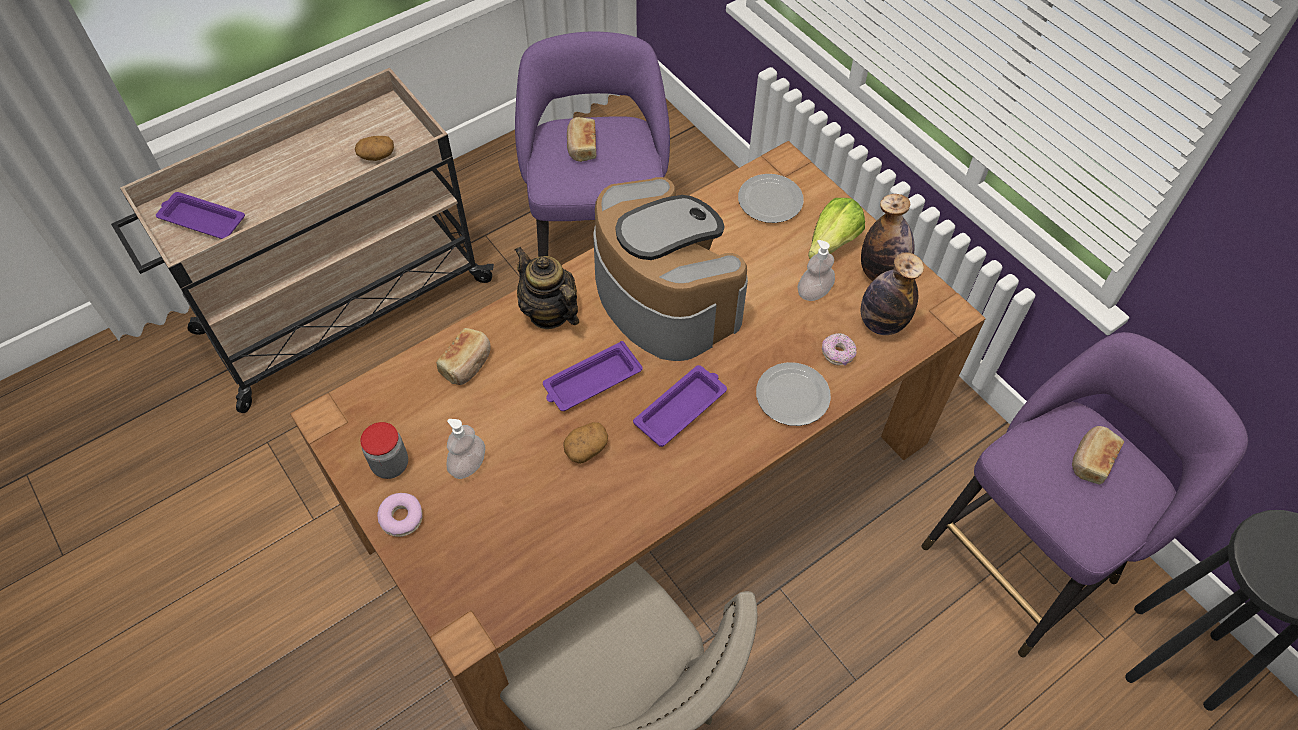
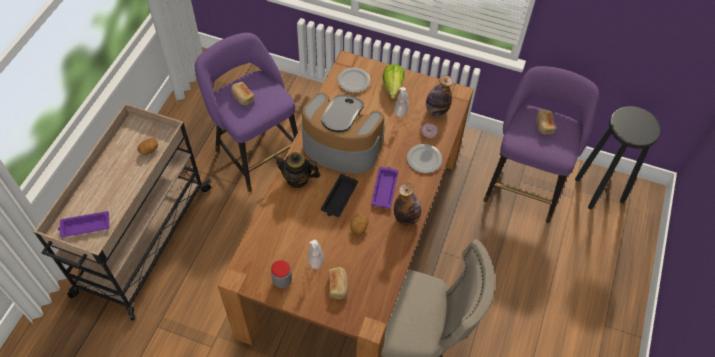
camera: 35 degrees left, 0 degrees up
donut [377,493,423,537] -> none
bread [436,328,491,385] -> bread moved to [328,267,348,300]
purple tray [543,341,643,411] -> black tray [321,174,358,217]
bottle [861,194,914,281] -> bottle moved to [394,183,421,226]

